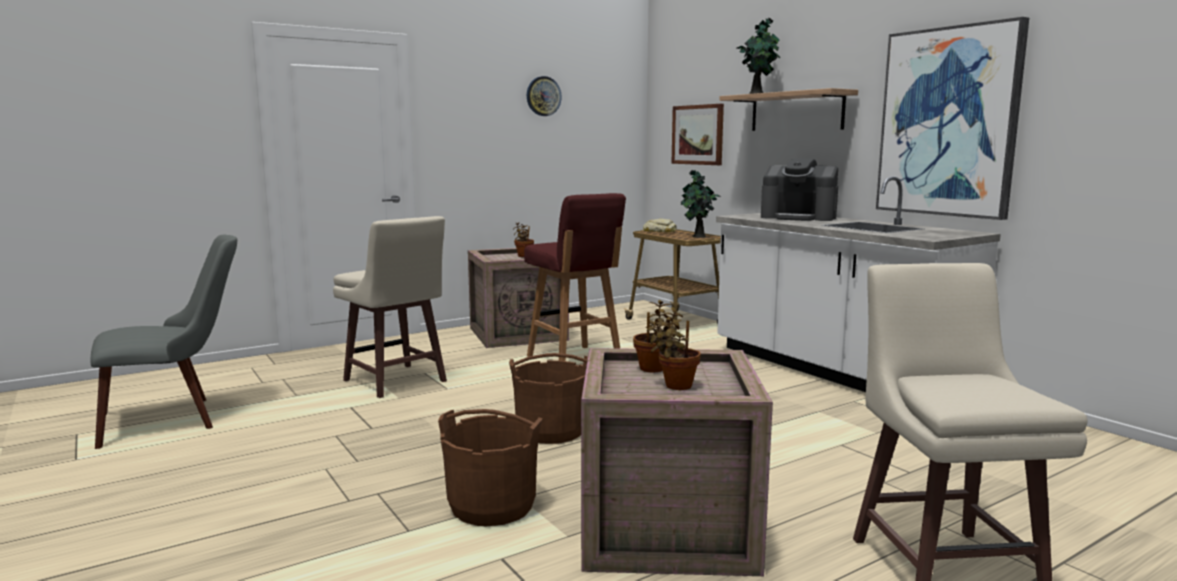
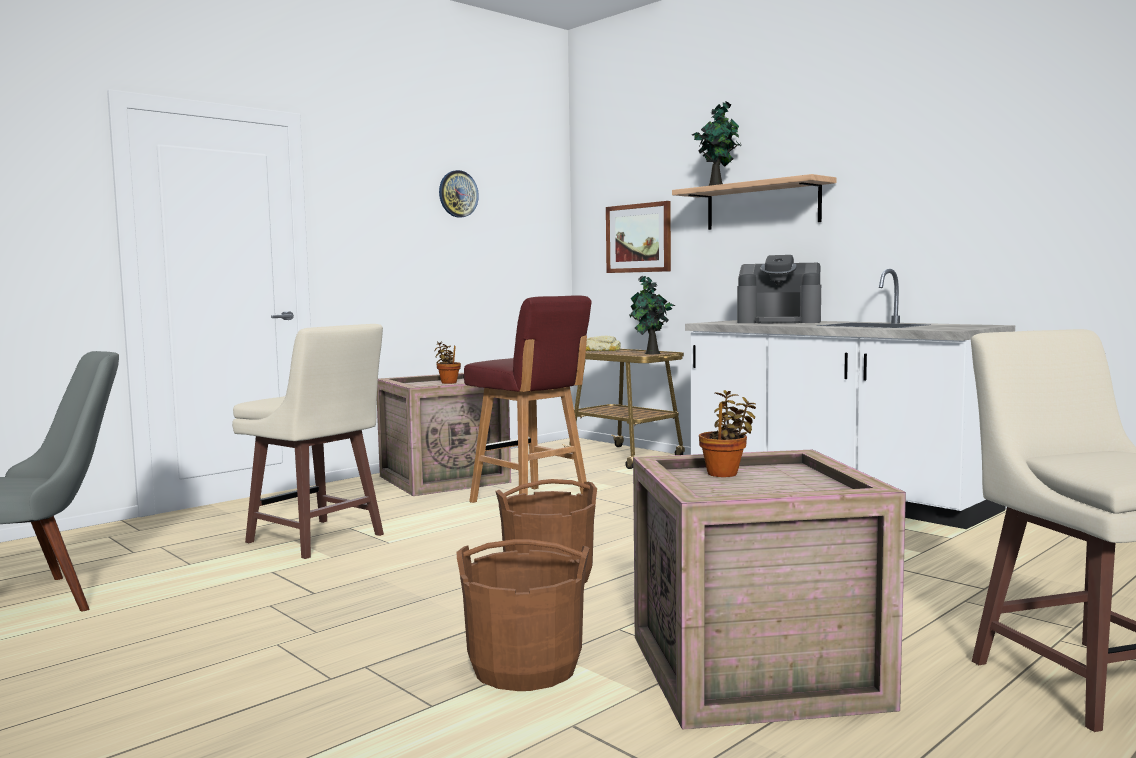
camera: 10 degrees left, 5 degrees down
potted plant [647,317,701,390] -> none
picture [876,17,1029,220] -> none

